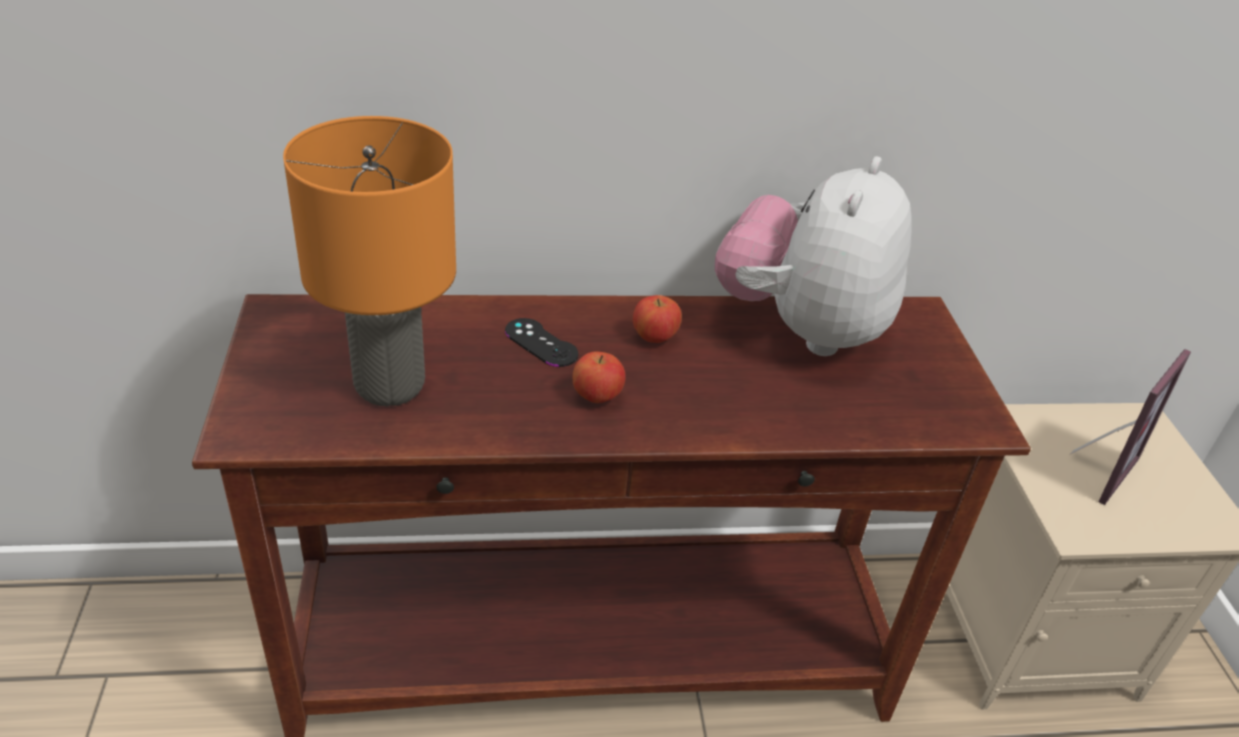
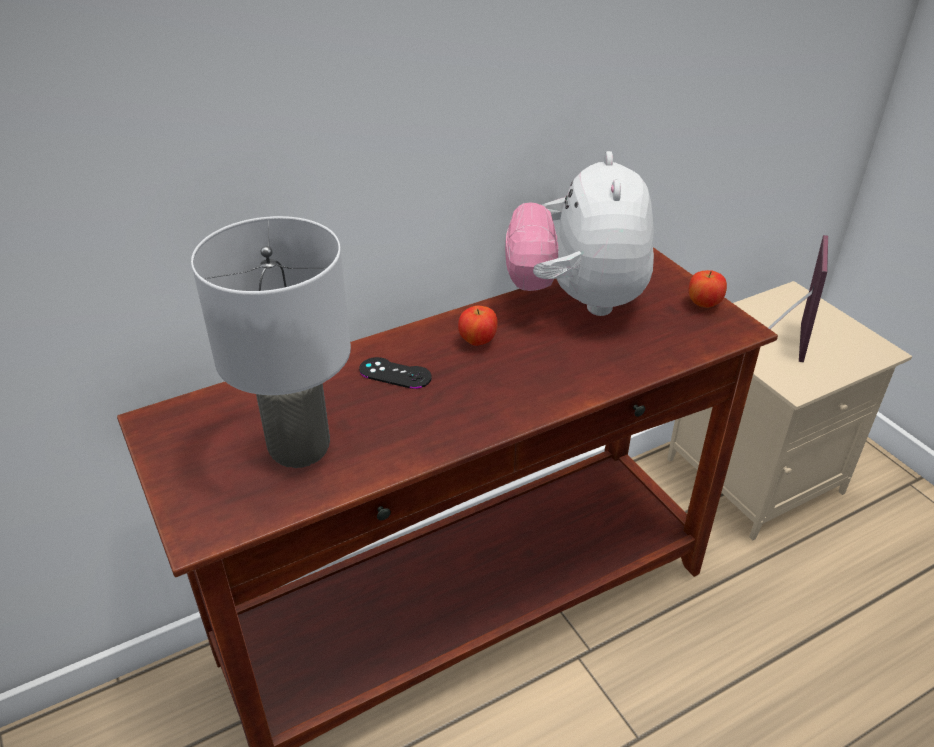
camera: 20 degrees left, 0 degrees up
orange table lamp [283,116,456,407] -> white table lamp [191,216,351,468]
apple [573,351,625,403] -> apple moved to [689,270,727,308]

